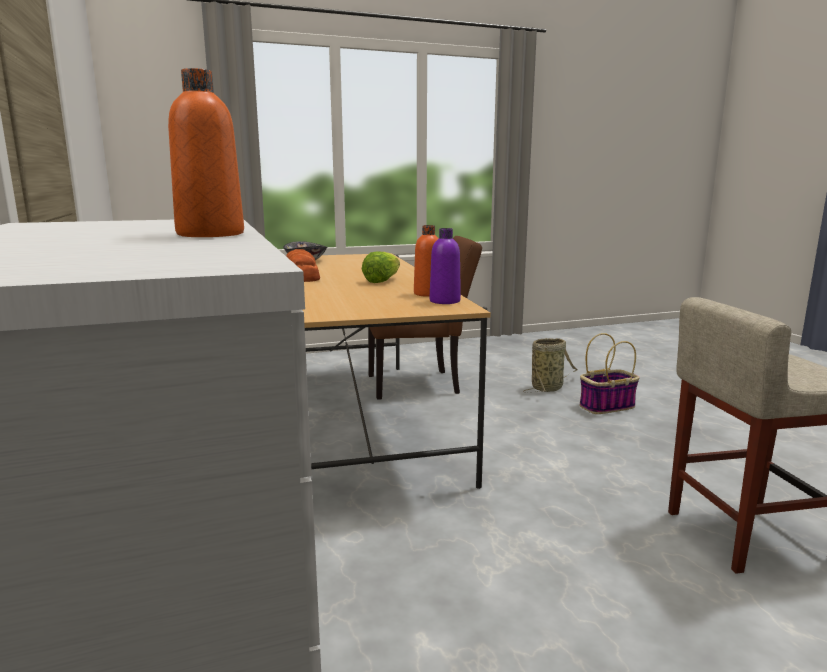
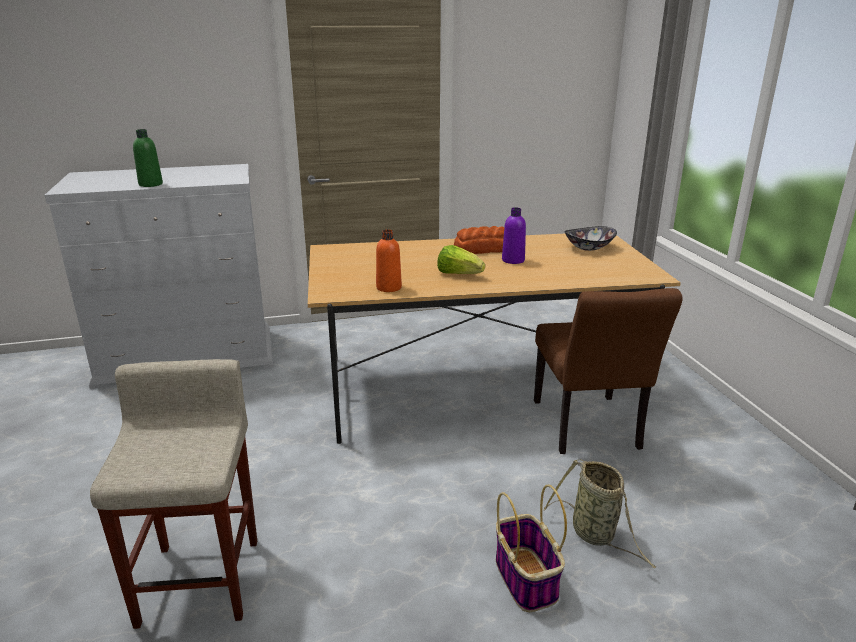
camera: 95 degrees right, 10 degrees up
orange bottle [168,68,244,237] -> green bottle [133,129,163,187]
purple bottle [430,228,461,304] -> purple bottle moved to [502,207,526,264]

